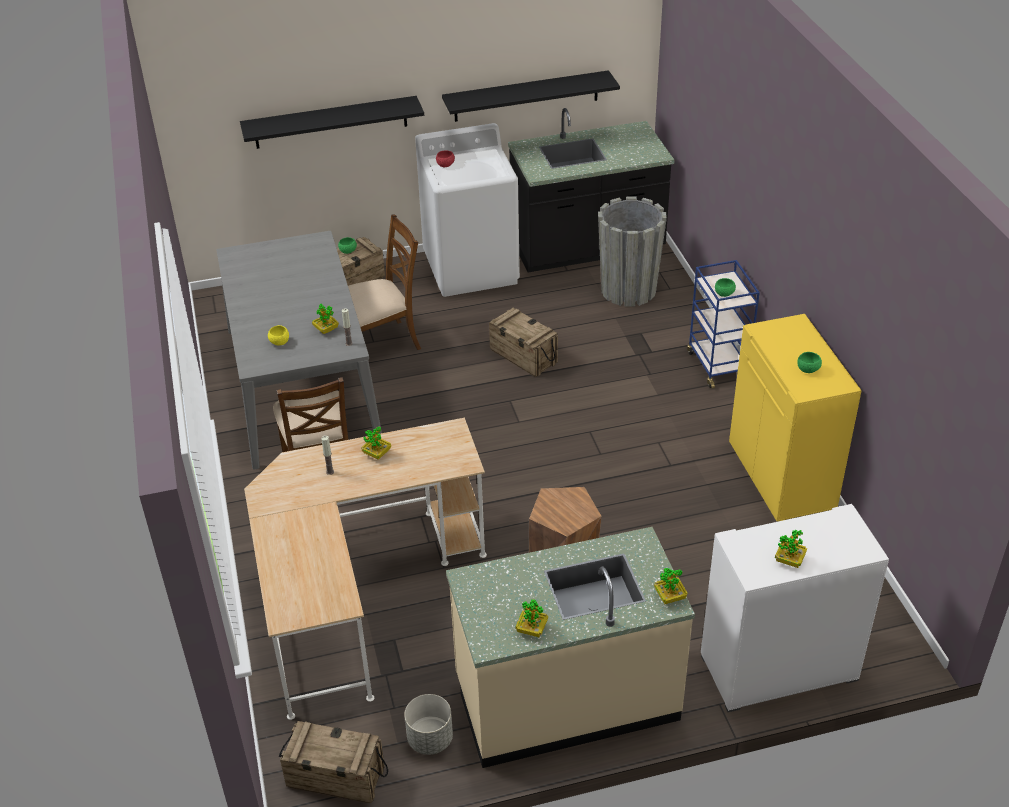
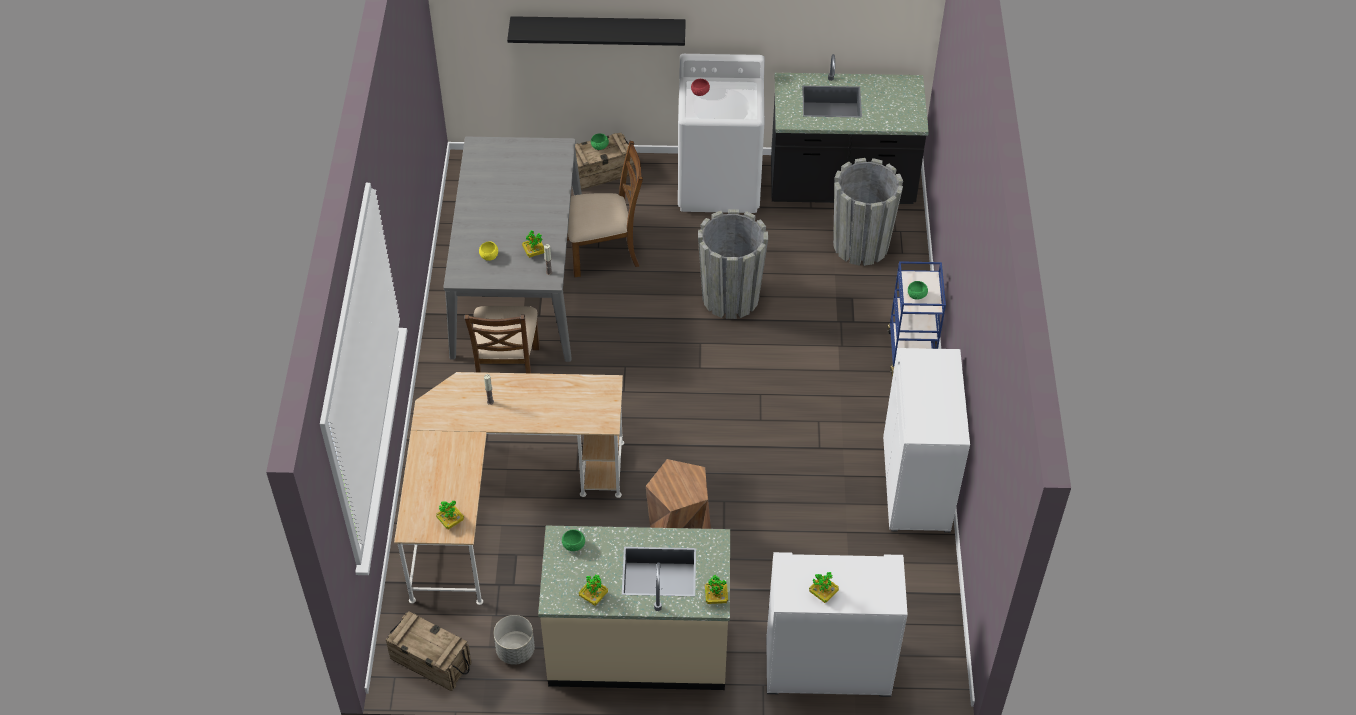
camera: 15 degrees right, 10 degrees up
potted plant [361,426,391,460] -> potted plant moved to [436,501,464,530]
black shelf [442,70,620,122] -> none
crate [489,308,558,377] -> grey planter [698,209,768,319]
yellow cabinet [729,314,862,522] -> white cabinet [883,348,970,533]
green bowl [797,352,822,373] -> green bowl moved to [562,529,585,551]

